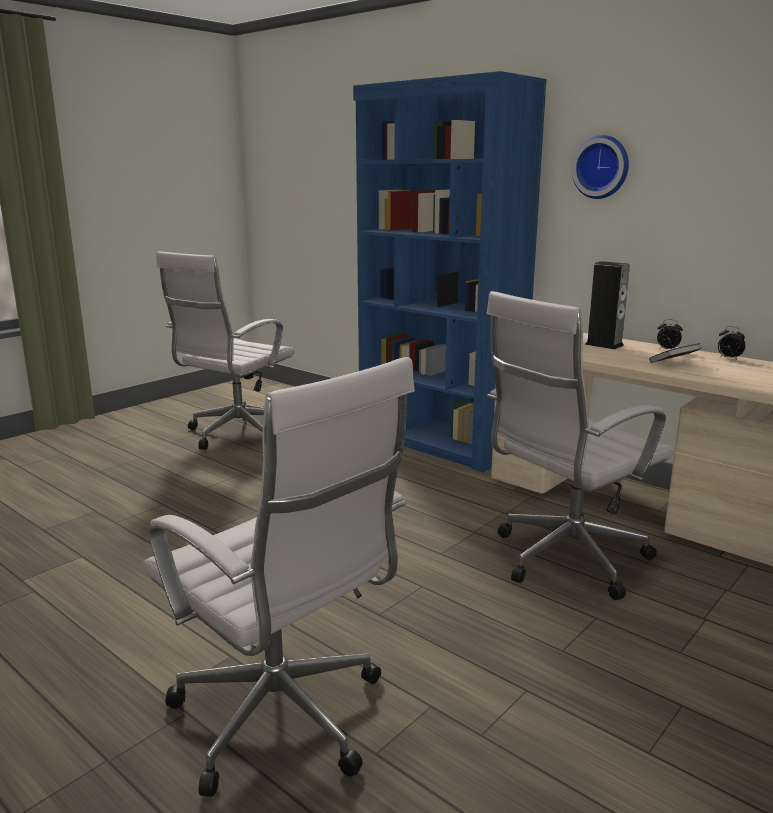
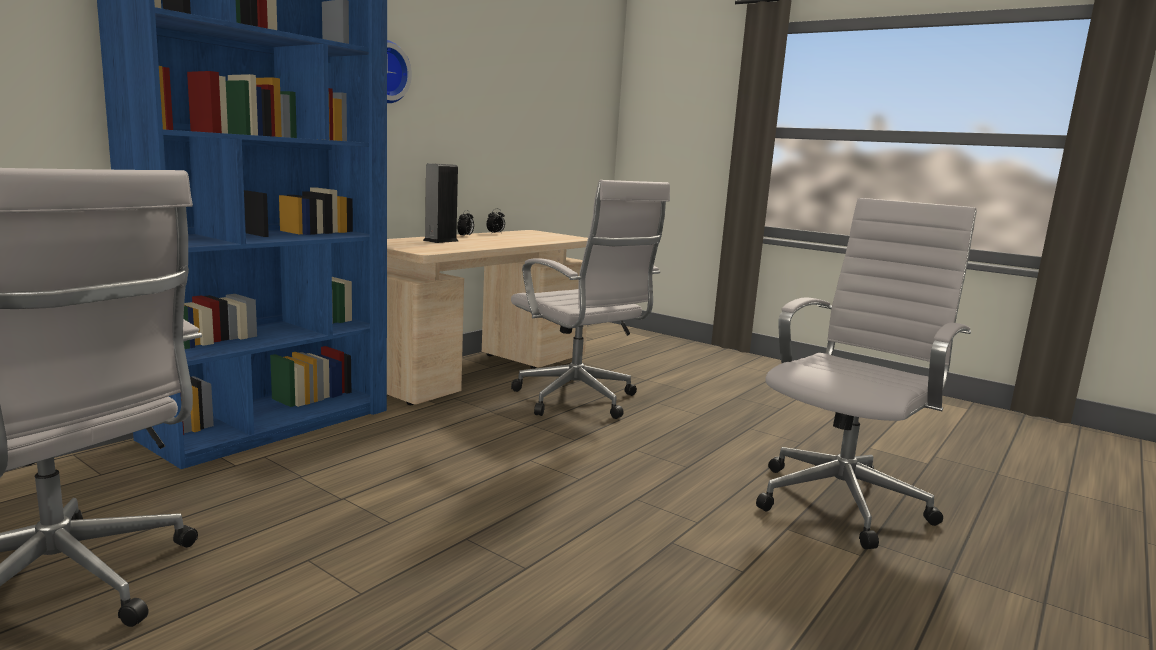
camera: 95 degrees left, 5 degrees down
book [649,343,702,363] -> none

